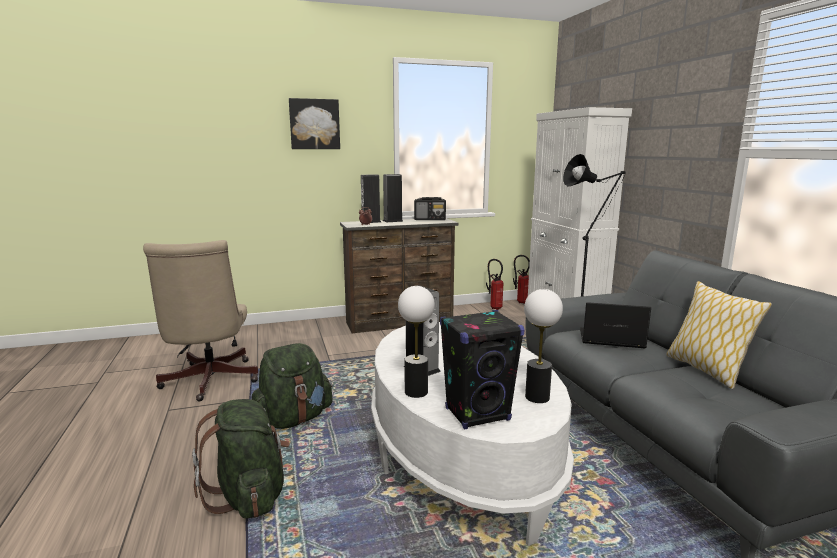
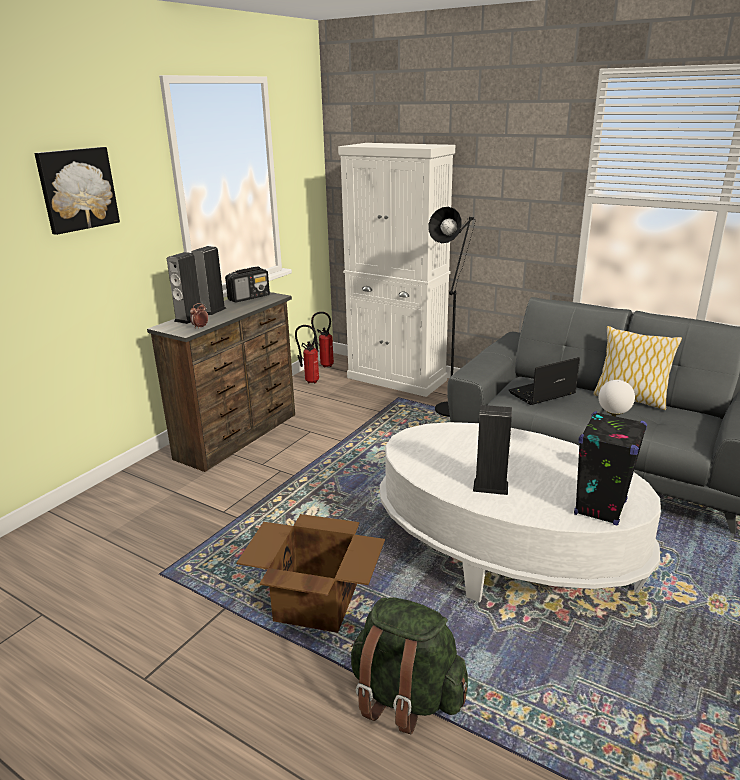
camera: 40 degrees left, 10 degrees up
beige office chair [143,240,258,401] -> none
green backpack [251,343,333,429] -> cardboard box [236,514,385,633]
table lamp [398,286,435,398] -> none

